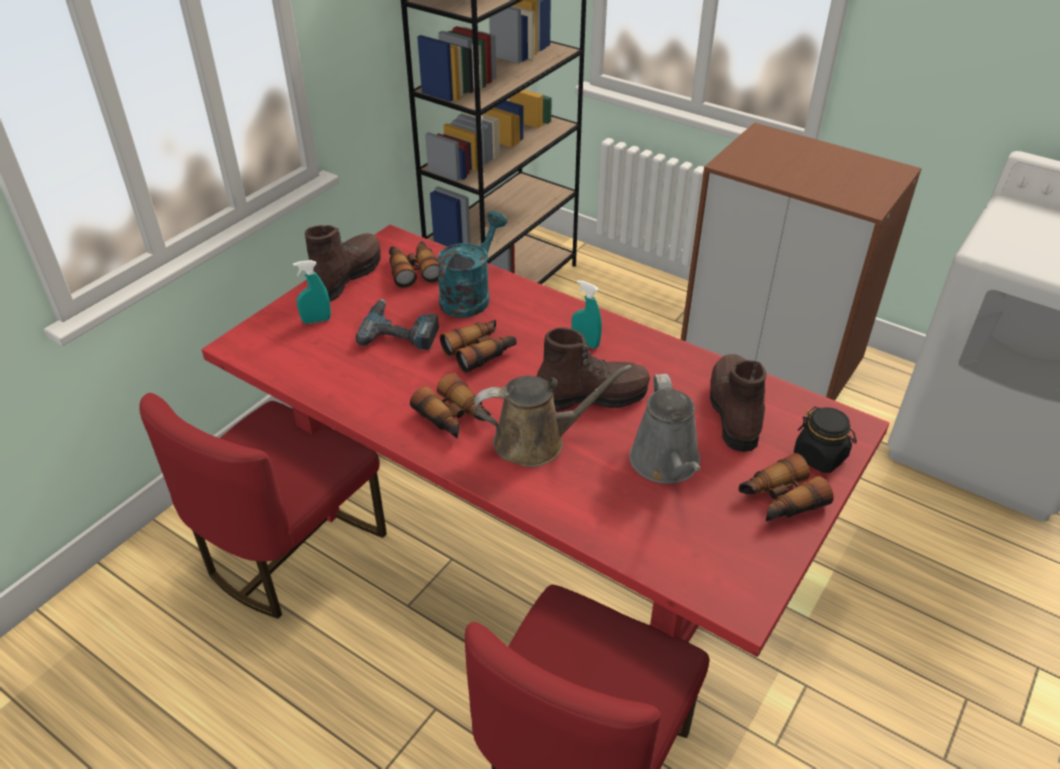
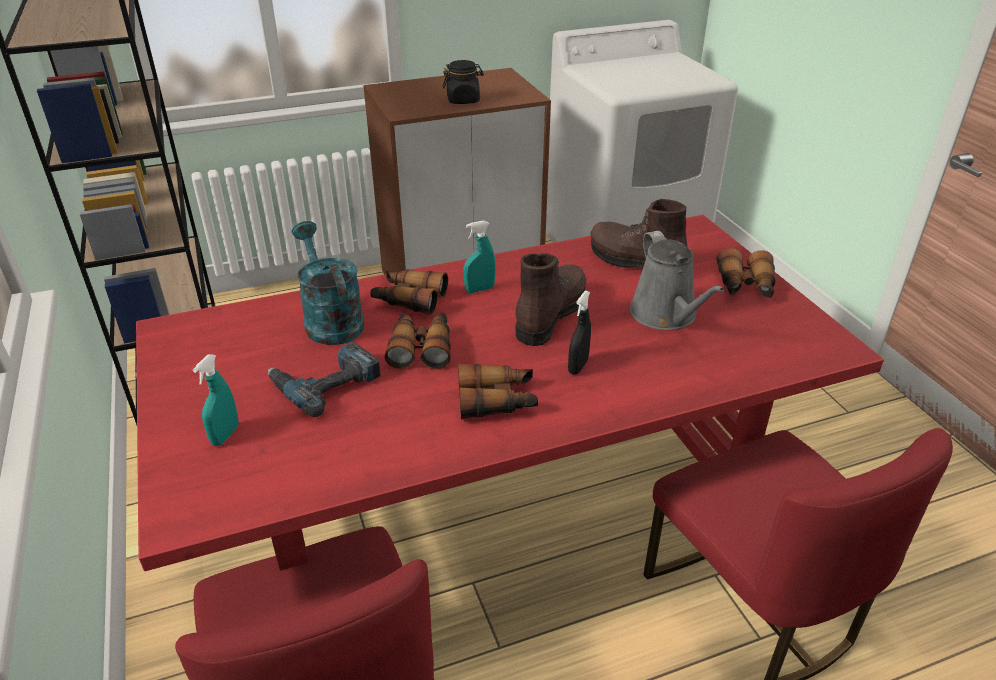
camera: 55 degrees left, 5 degrees down
brown boot [305,225,381,302] -> none
binoculars [389,241,439,288] -> binoculars moved to [370,269,448,315]
brown watering can [474,365,632,467] -> black spray bottle [568,291,591,375]
grey watering can [629,374,700,484] -> grey watering can turned 45 degrees clockwise [630,231,724,330]
black jar [794,407,857,473] -> black jar moved to [443,60,484,104]

